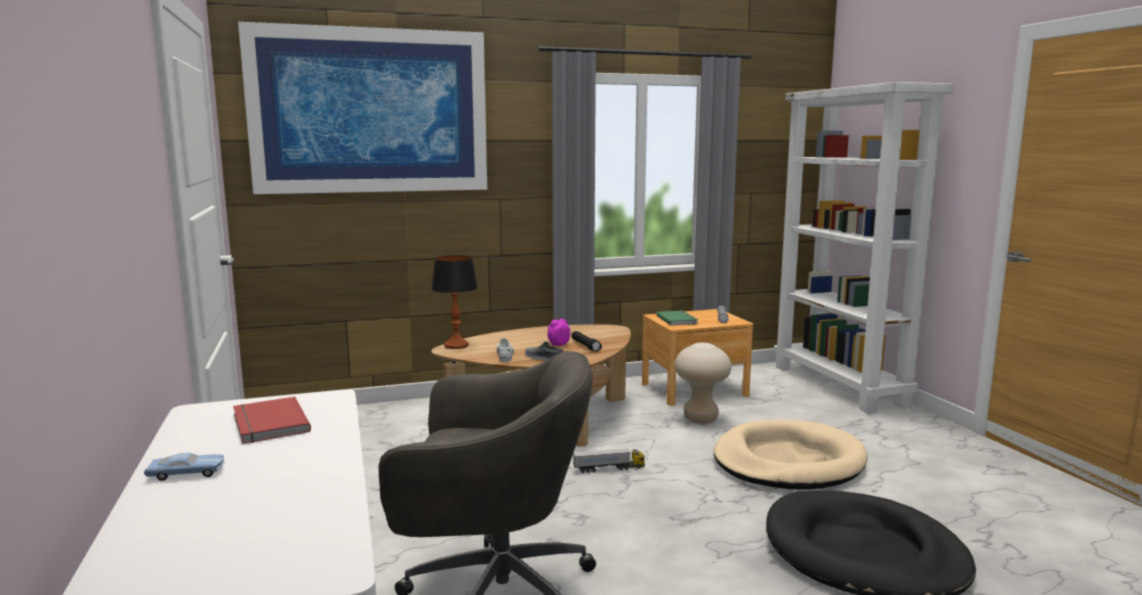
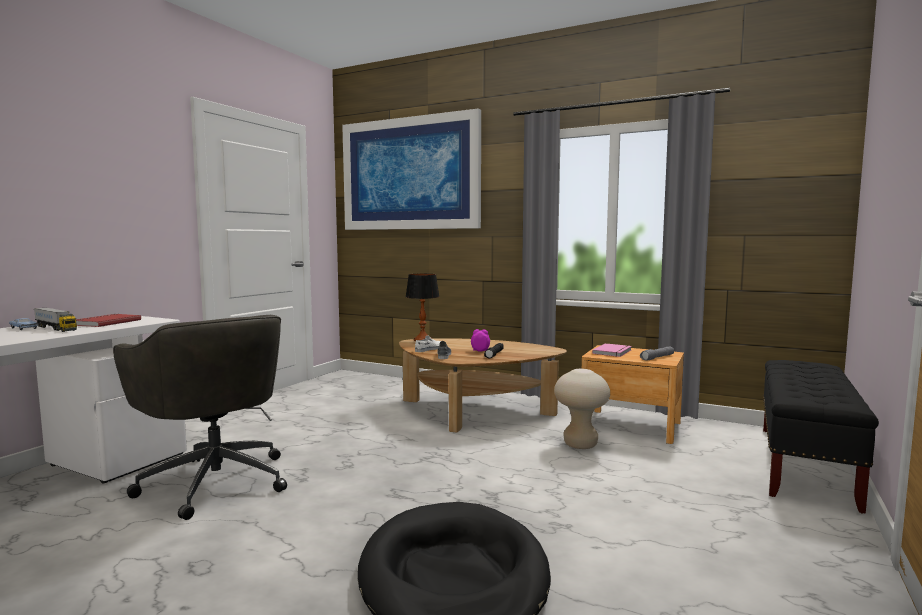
camera: 45 degrees right, 5 degrees down
toy truck [573,448,645,473] -> toy truck moved to [34,307,77,332]
green book [656,310,698,325] -> pink book [592,343,632,357]
beige dog bed [714,420,868,490] -> none
white bookcase [774,82,953,414] -> black bench [763,360,879,514]

